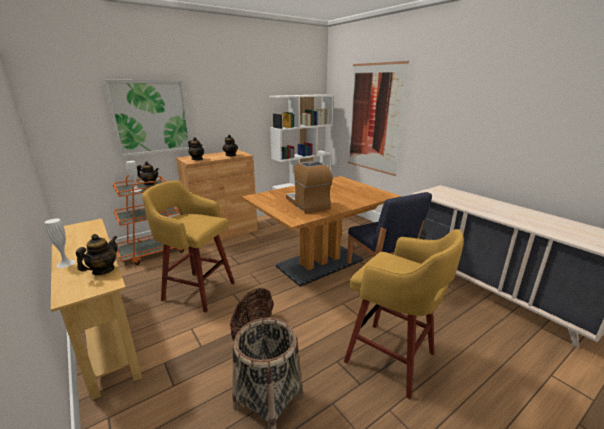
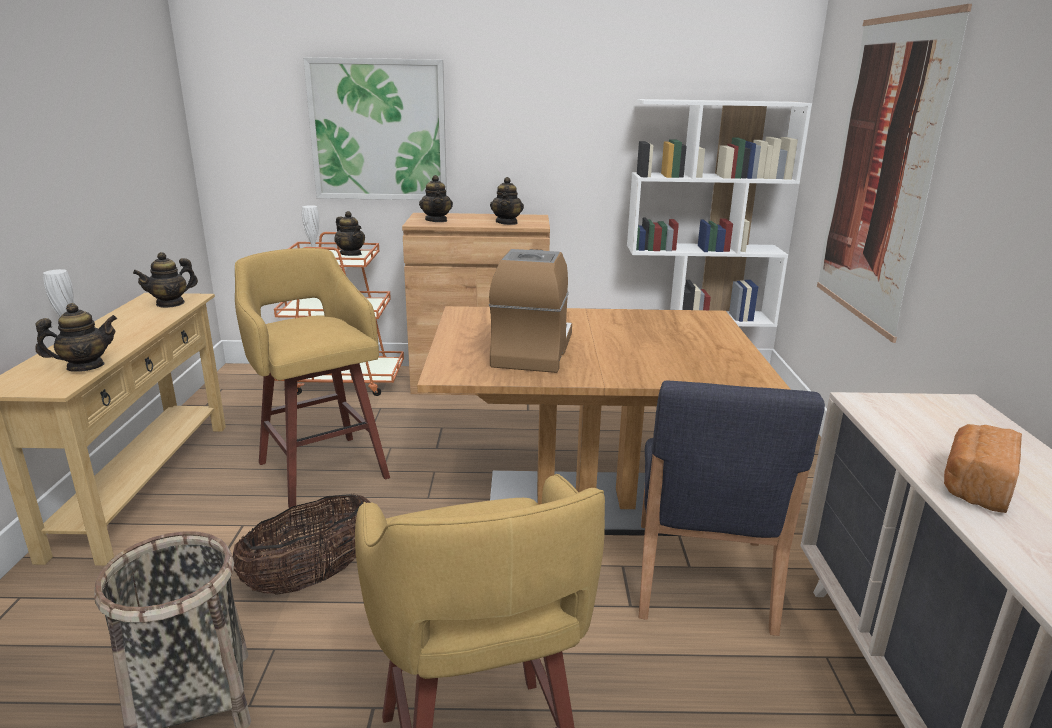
camera: 35 degrees right, 0 degrees up
none -> teapot [133,252,198,308]
none -> bread [944,424,1022,513]

